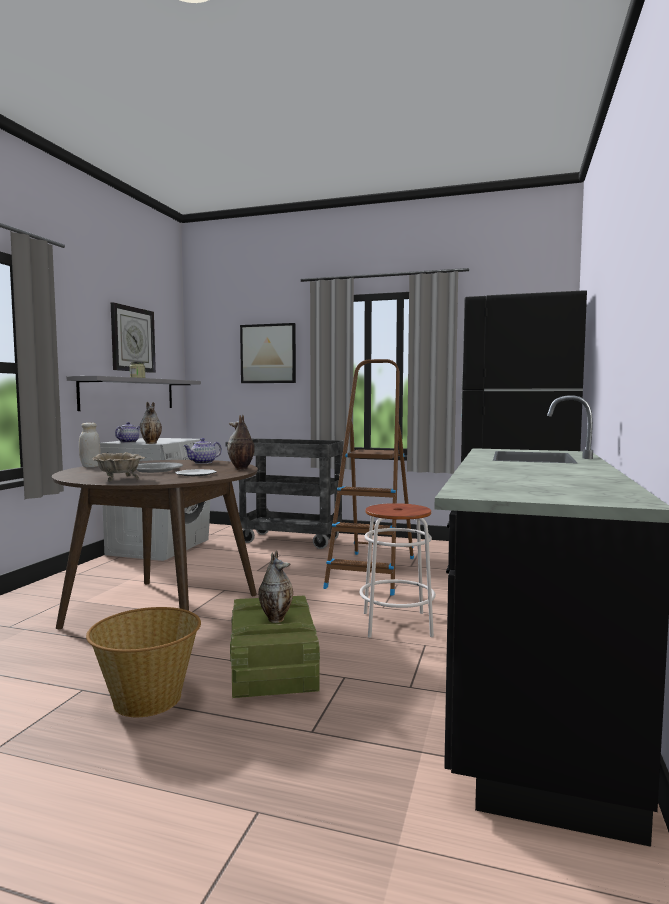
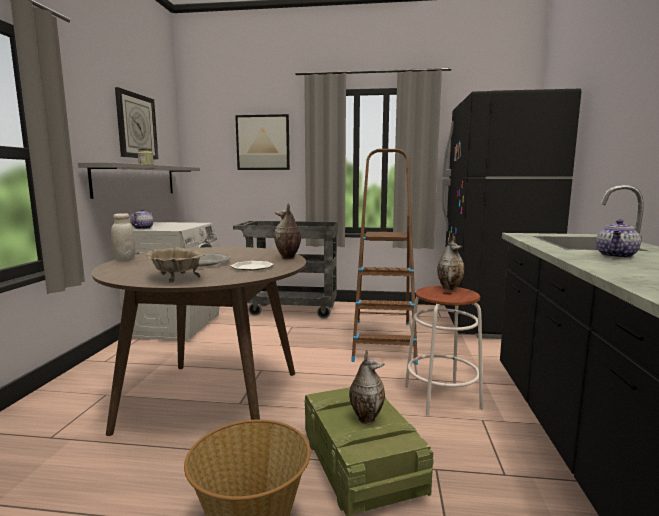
camera: 10 degrees left, 5 degrees up
vase [140,402,162,444] -> vase moved to [437,236,464,291]
teapot [184,438,222,464] -> teapot moved to [596,219,641,258]

